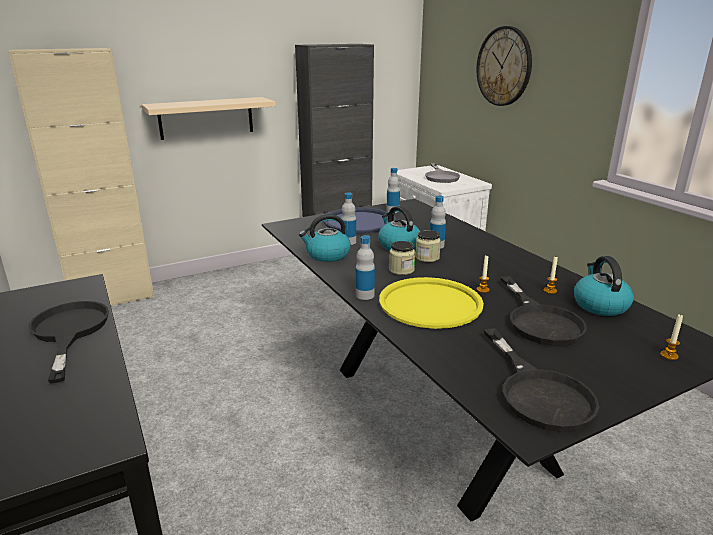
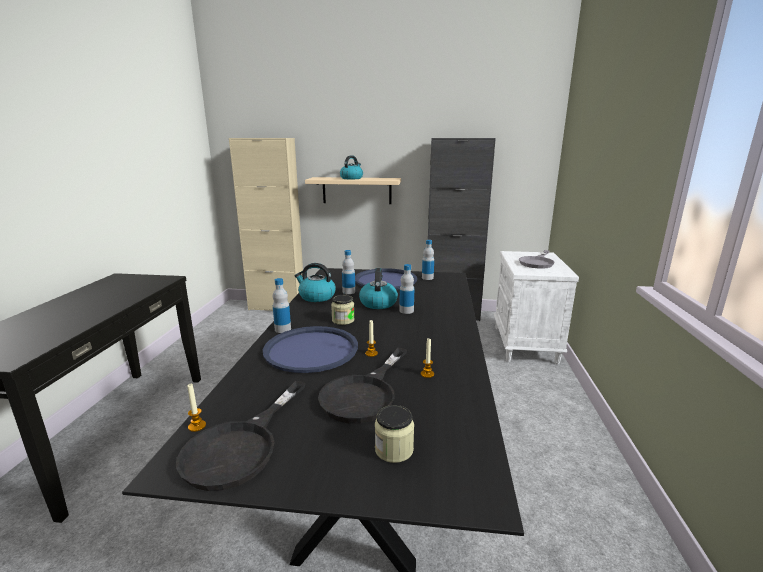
camera: 35 degrees right, 5 degrees down
black frying pan [29,301,109,383] -> none
yellow tray [379,277,484,329] -> blue tray [263,326,358,373]
jar [415,230,441,262] -> jar moved to [375,405,414,463]
wall clock [476,26,532,106] -> none
kettle [574,256,634,316] -> kettle moved to [340,155,363,179]
candle [660,314,683,360] -> candle moved to [188,384,206,432]

